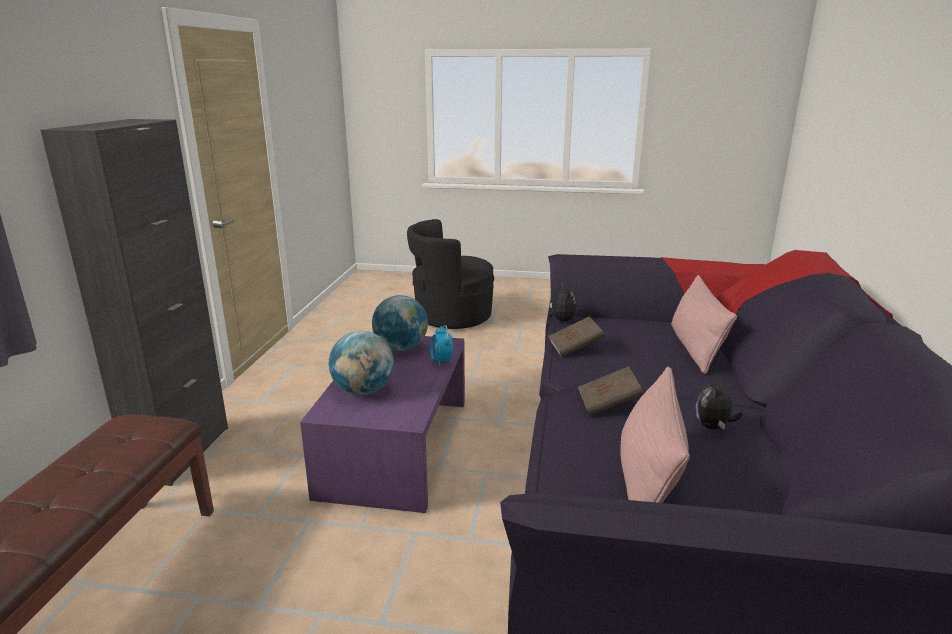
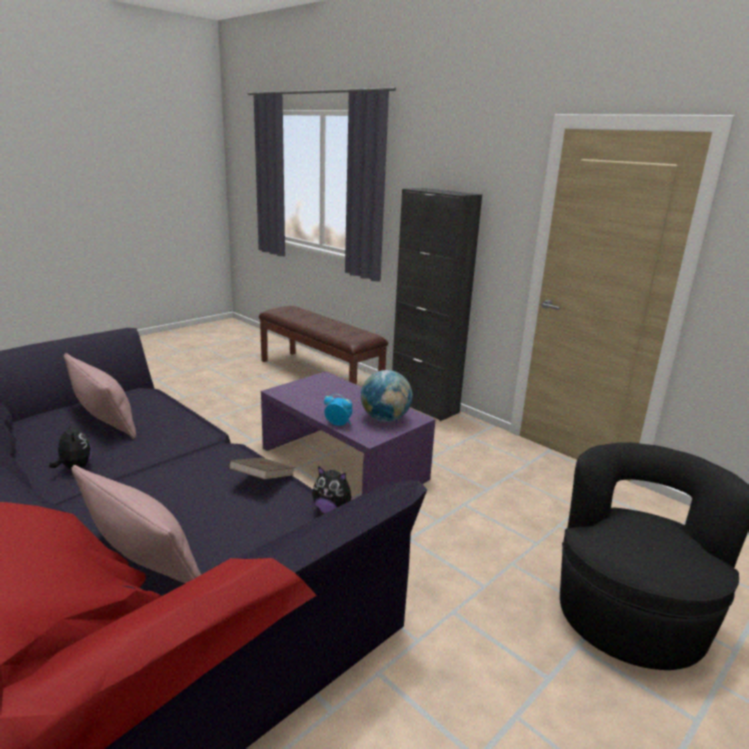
camera: 125 degrees right, 0 degrees up
globe [329,331,394,395] -> none
brown book [578,366,644,416] -> none

